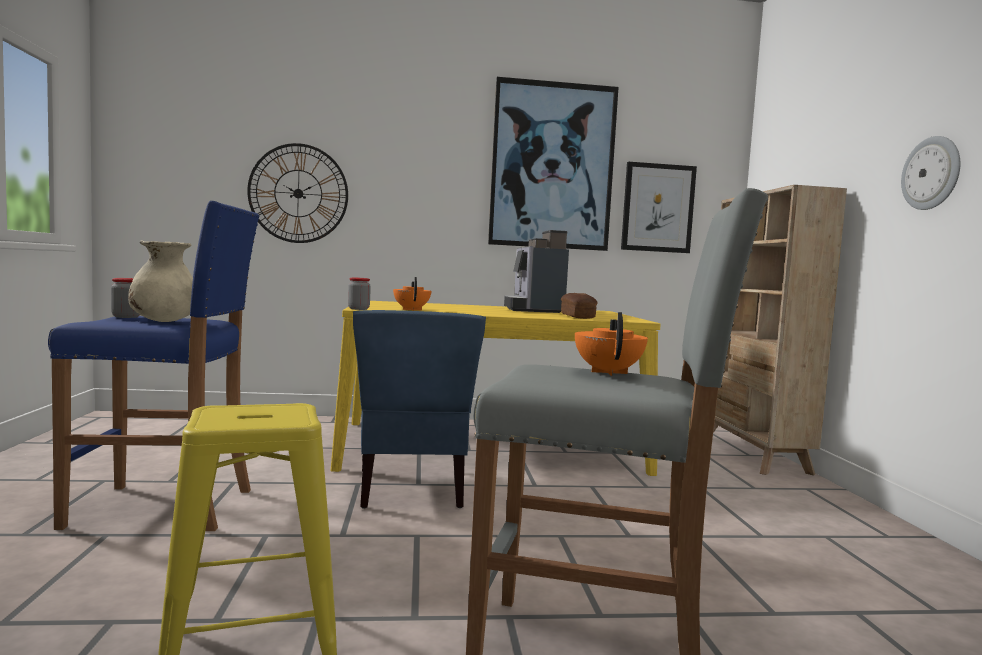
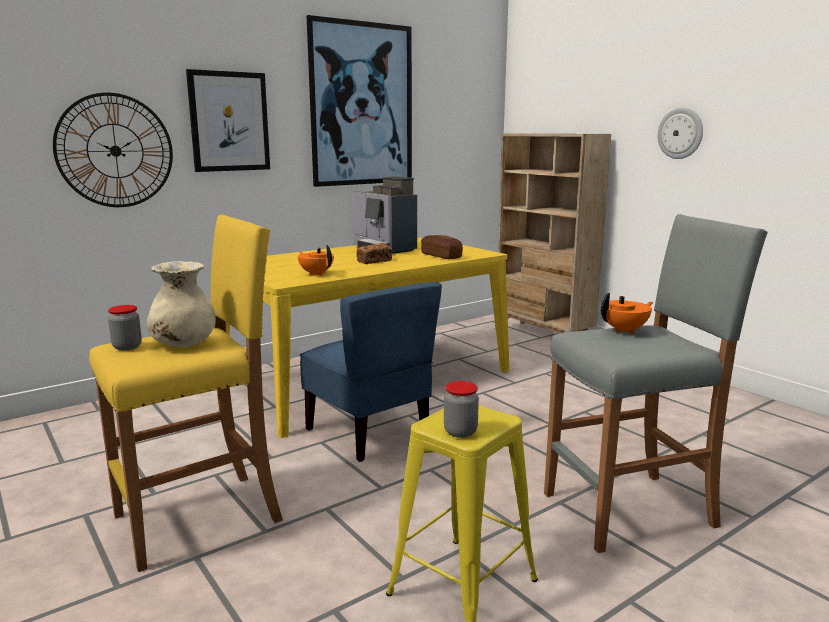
camera: 30 degrees left, 10 degrees up
blue stool [48,201,260,531] -> yellow stool [89,215,283,572]
jar [348,277,371,310] -> jar moved to [444,381,479,438]
orange teapot [575,312,648,376] -> orange teapot turned 90 degrees clockwise [601,293,653,334]
picture [621,162,697,253] -> picture moved to [186,69,270,172]
none -> bread [357,243,392,264]

